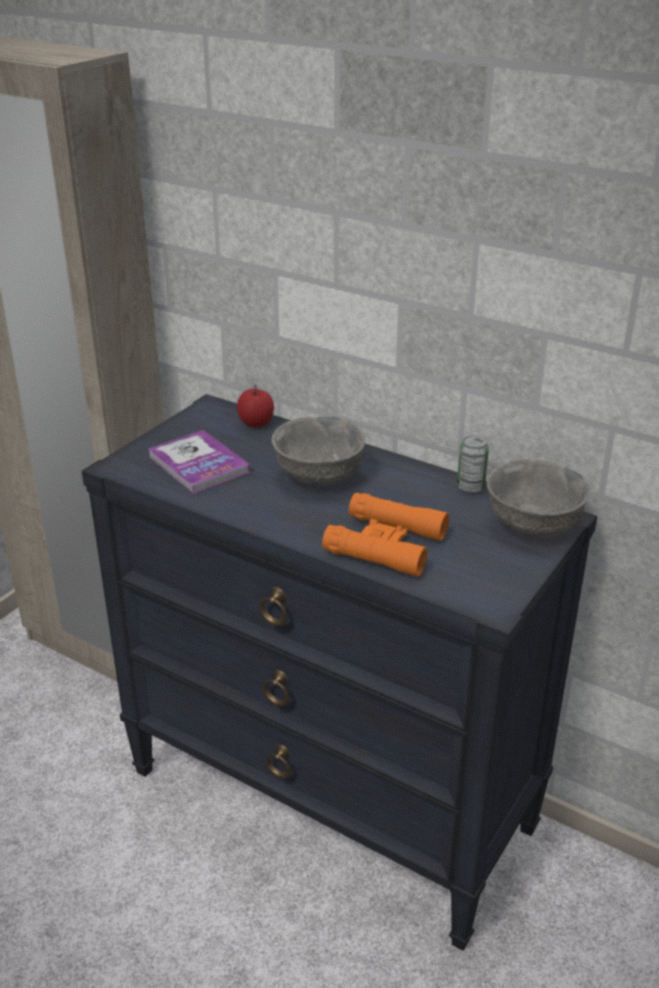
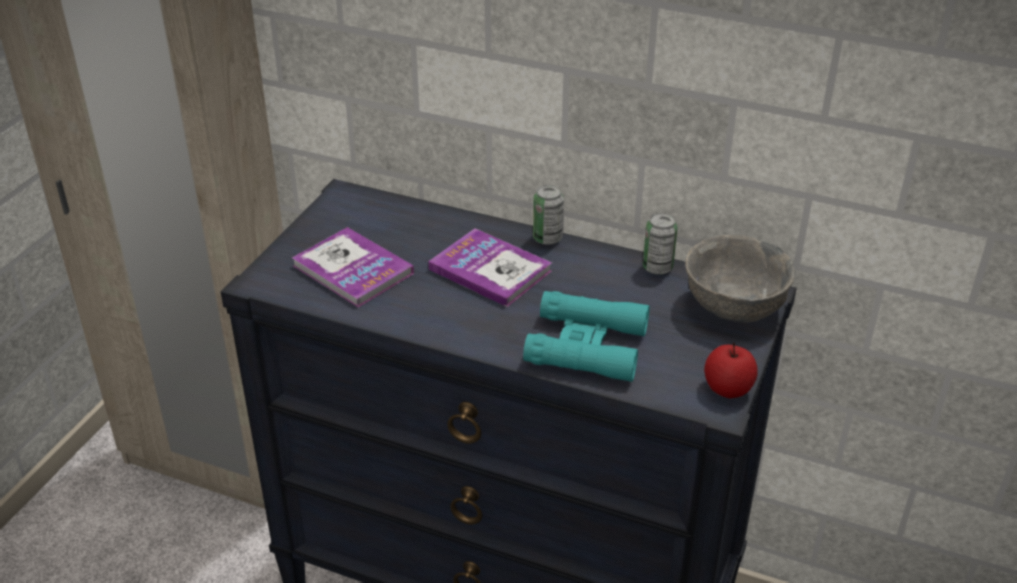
camera: 10 degrees left, 5 degrees up
apple [237,385,274,427] -> apple moved to [704,343,758,399]
grey bowl [271,416,365,486] -> book [428,228,552,307]
orange binoculars [322,493,449,577] -> turquoise binoculars [523,291,650,382]
none -> can [533,185,564,245]

